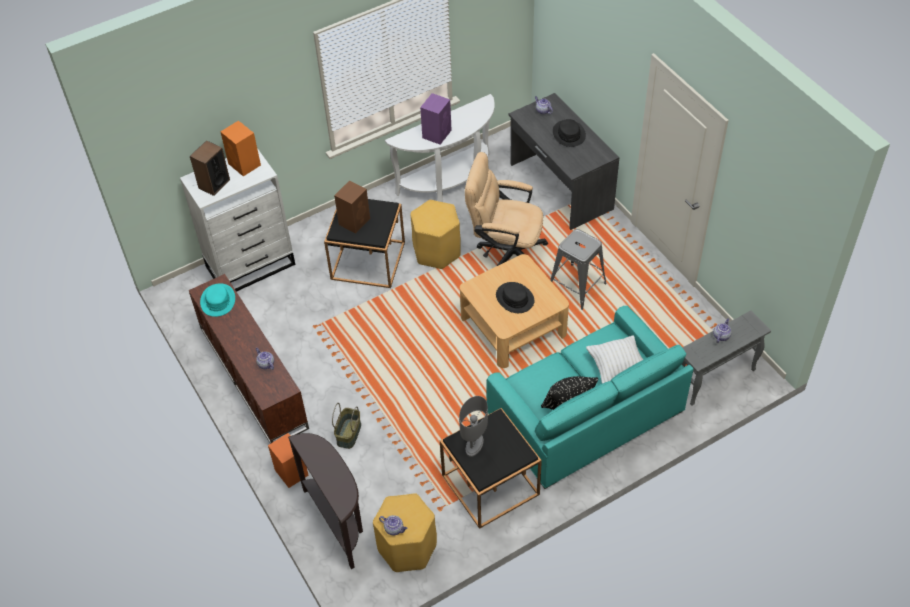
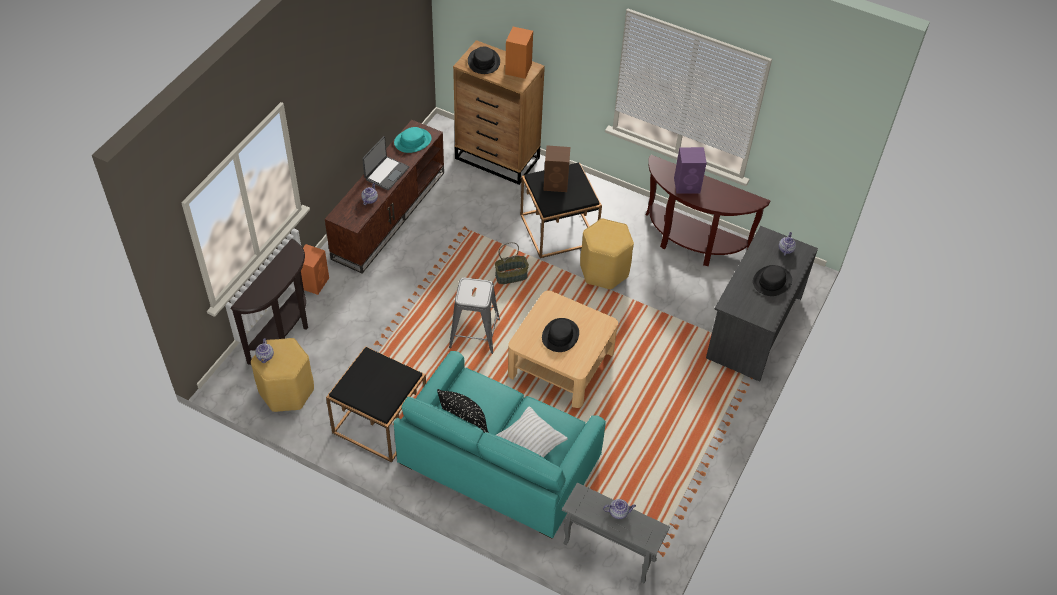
camera: 55 degrees right, 0 degrees up
white dresser [180,148,295,292] -> brown dresser [453,40,545,185]
speaker [190,140,230,196] -> black hat [468,47,500,74]
basket [332,403,361,449] -> basket moved to [495,242,529,284]
white console table [385,94,495,202] -> brown console table [646,155,770,266]
grey table lamp [459,396,488,457] -> none
beige office chair [465,152,548,266] -> none
grey stool [550,229,607,310] -> grey stool moved to [449,278,500,354]
none -> laptop [362,136,409,190]

